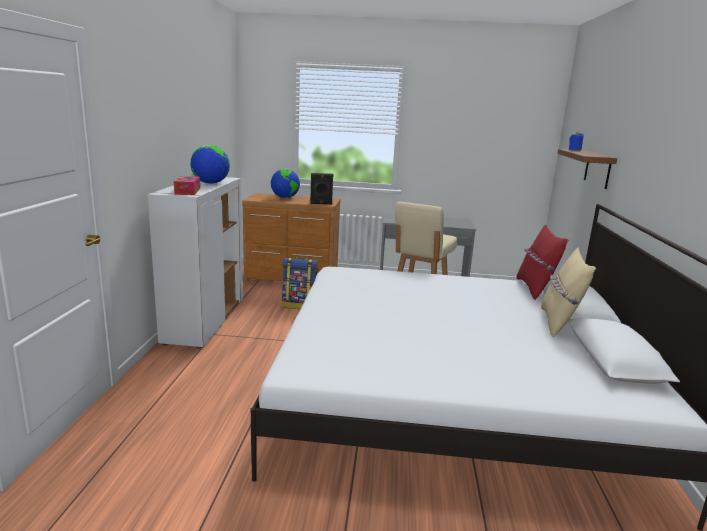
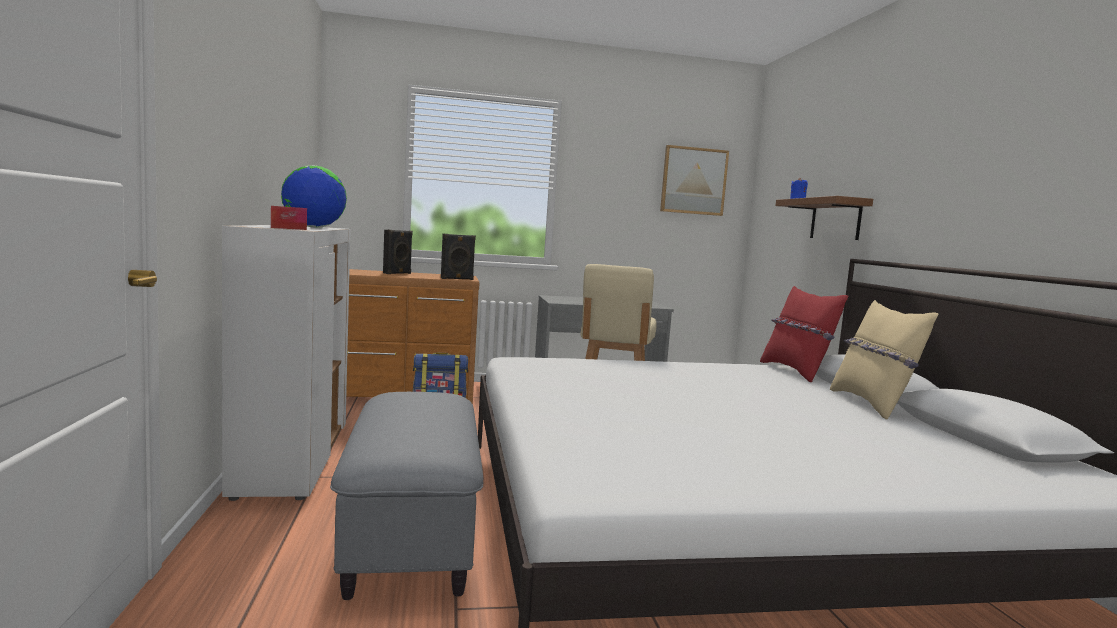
camera: 15 degrees left, 10 degrees down
globe [271,169,300,198] -> black speaker [383,230,413,274]
none -> grey ottoman [330,392,483,600]
none -> picture [660,145,729,216]

